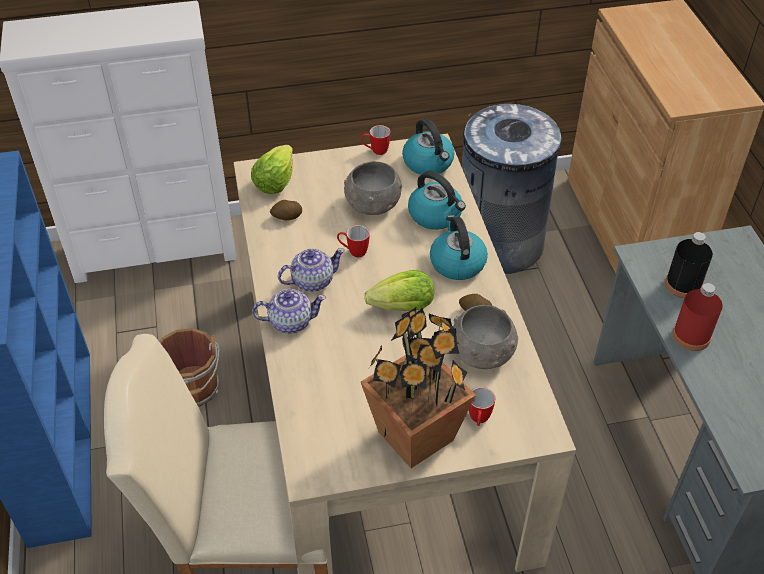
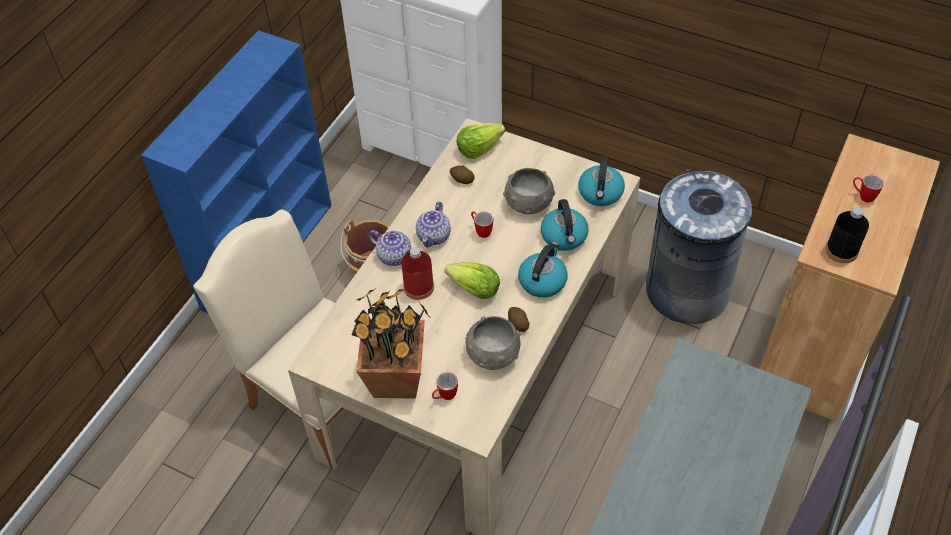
camera: 40 degrees right, 5 degrees up
teapot [278,248,345,292] -> teapot turned 90 degrees clockwise [416,201,451,247]
mug [361,125,391,155] -> mug moved to [853,175,884,203]
black bottle [665,232,713,298] -> black bottle moved to [825,207,869,263]
red bottle [672,283,723,351] -> red bottle moved to [401,247,434,300]

